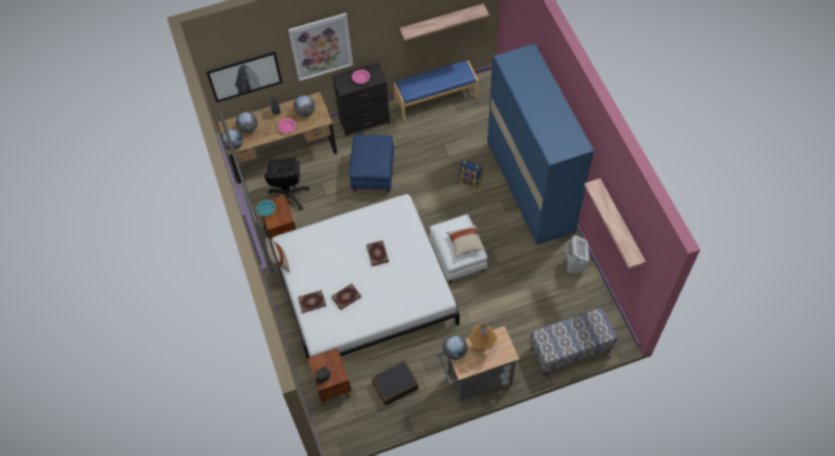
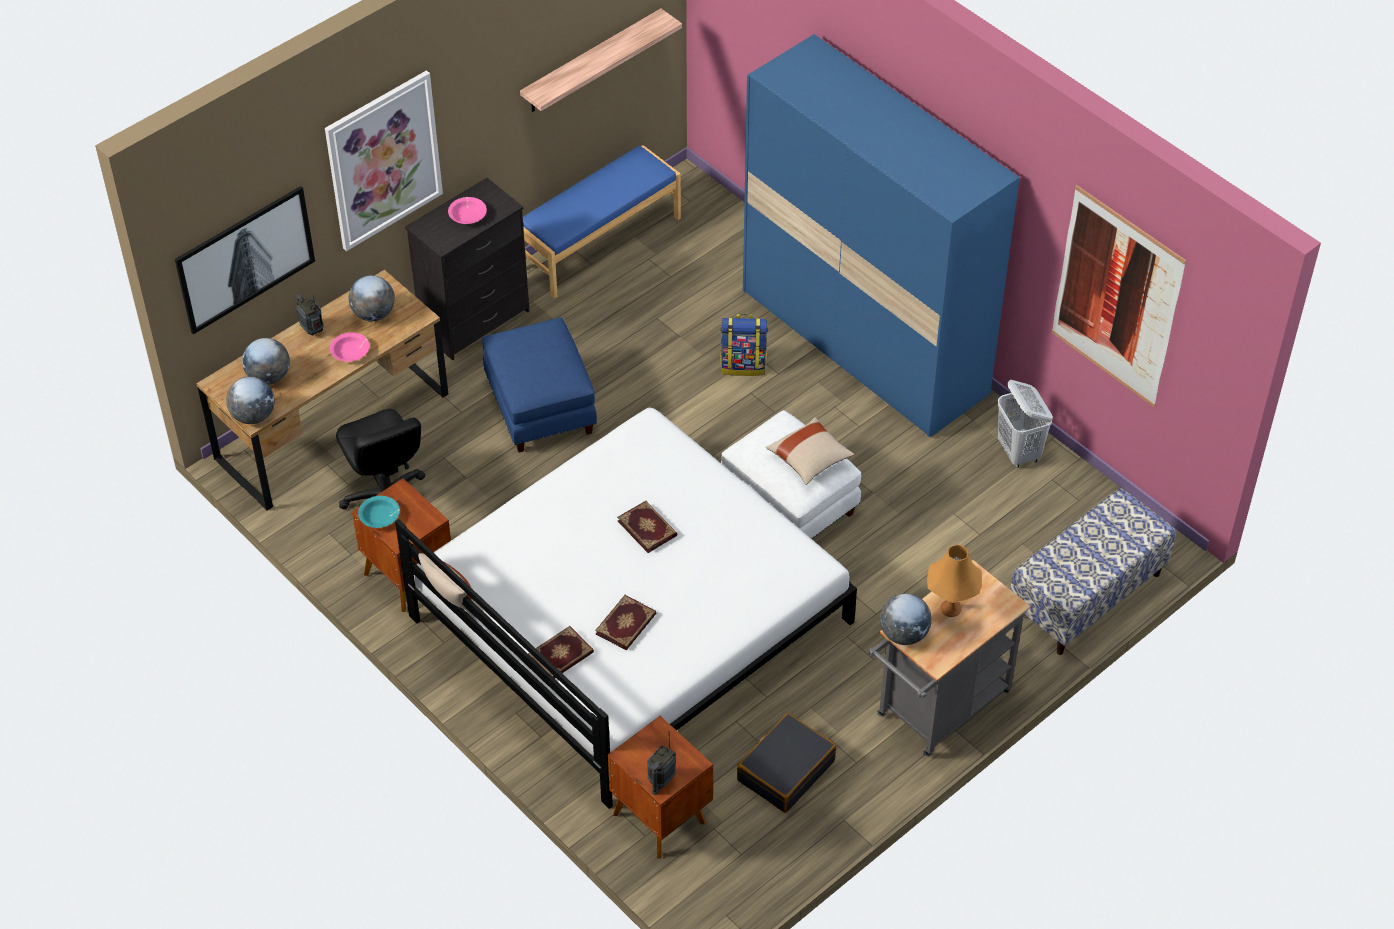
camera: 25 degrees left, 10 degrees down
shelf [584,178,646,269] -> picture [1052,185,1186,407]

